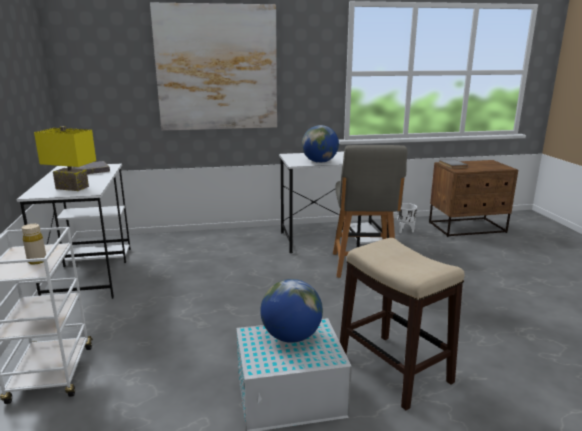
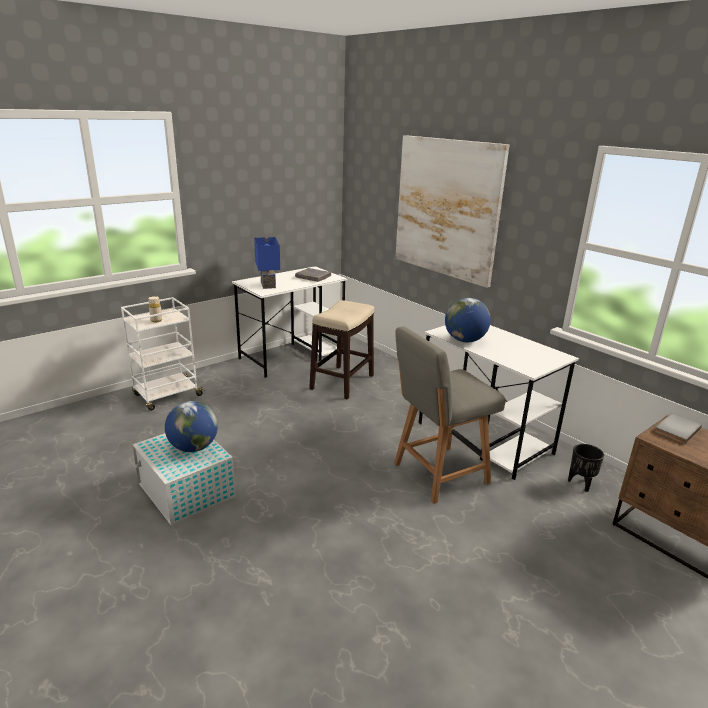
camera: 60 degrees right, 5 degrees up
yellow table lamp [34,126,96,191] -> blue table lamp [254,237,280,289]
stool [340,238,465,410] -> stool moved to [309,300,374,400]
white planter [397,203,417,233] -> black planter [568,444,604,492]

